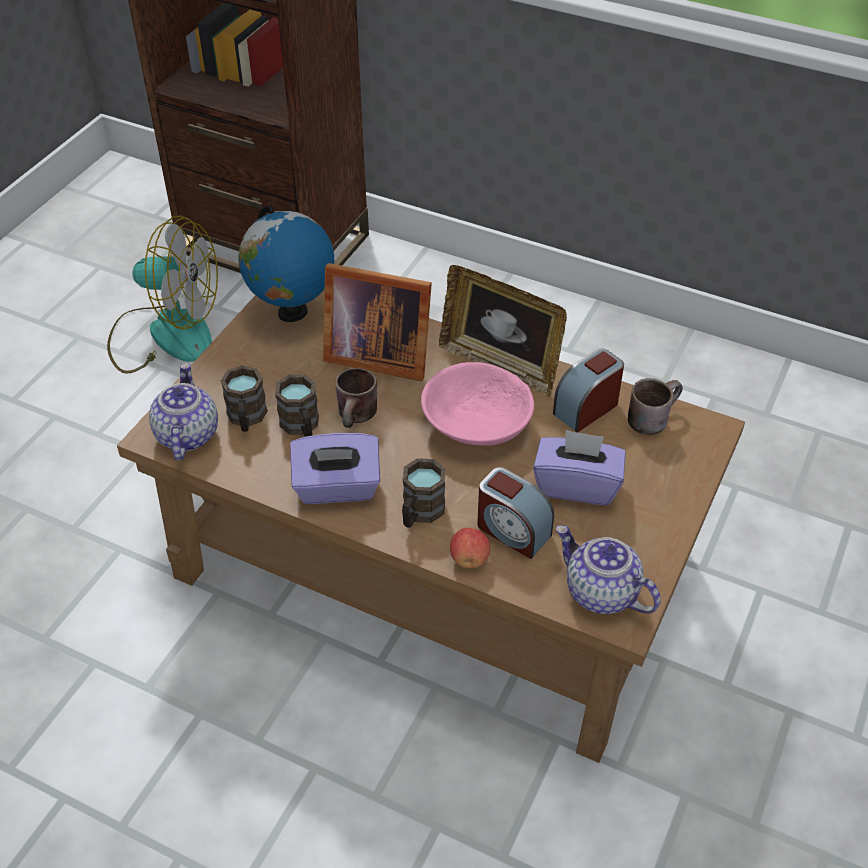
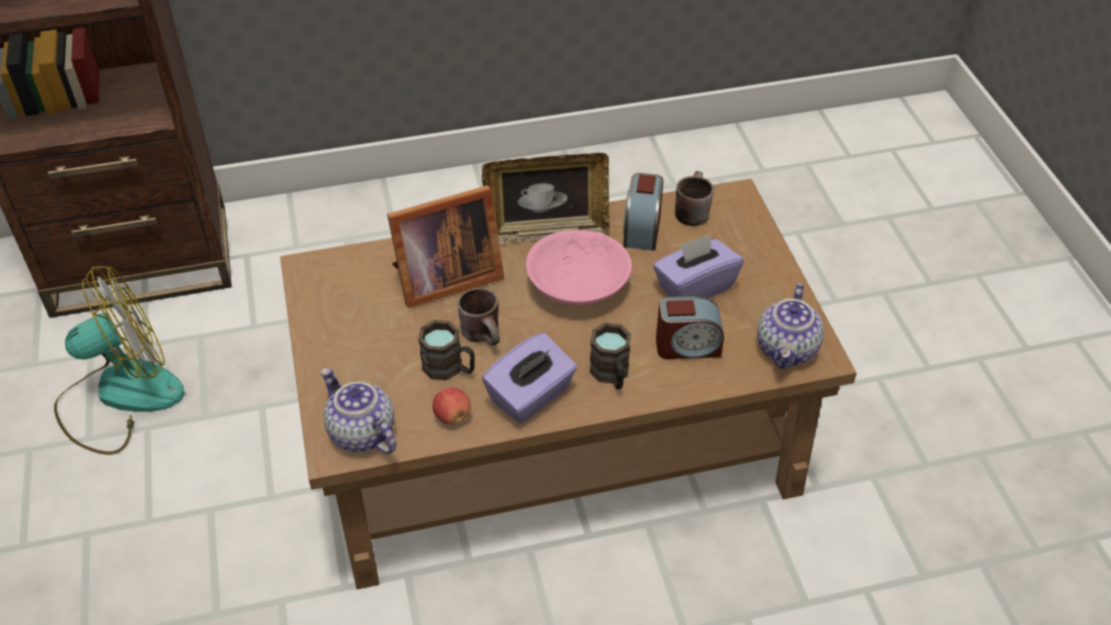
camera: 40 degrees left, 0 degrees up
brown mug [221,365,268,432] -> none
globe [238,205,334,322] -> none
apple [450,528,490,568] -> apple moved to [433,387,471,425]
teapot [556,525,661,614] -> teapot turned 75 degrees counterclockwise [757,283,824,369]

